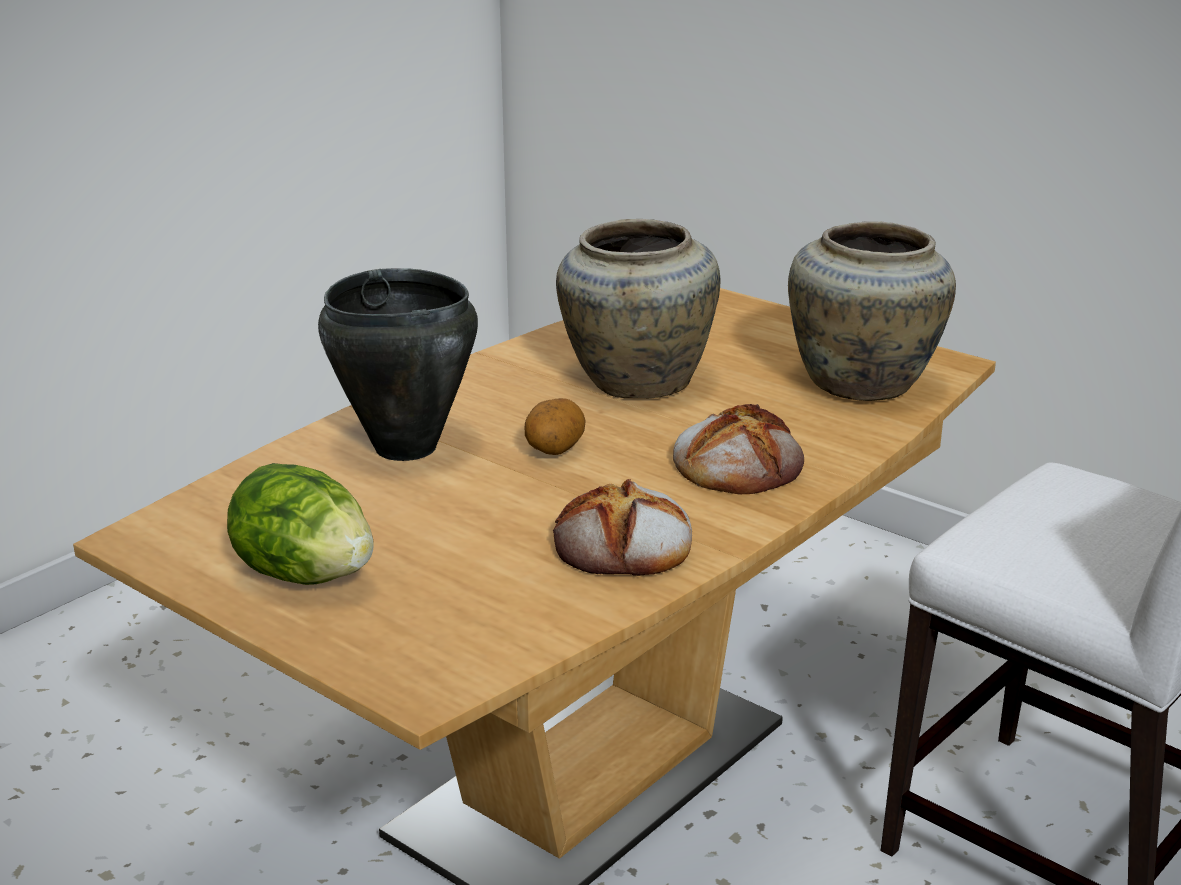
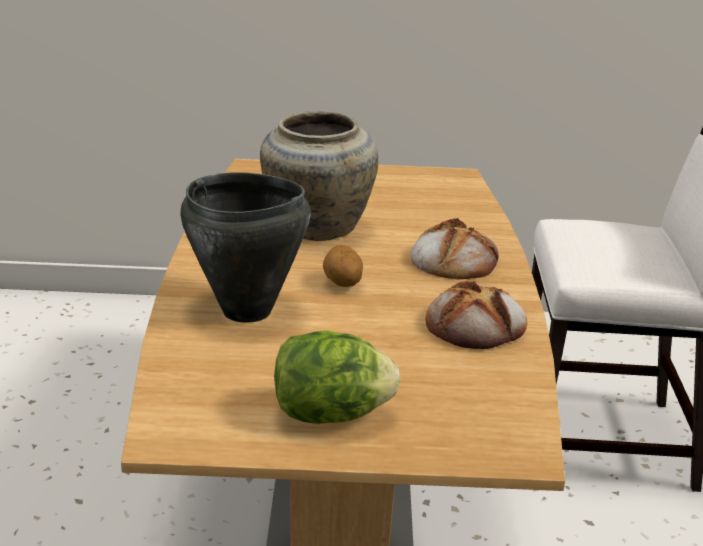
camera: 40 degrees left, 0 degrees up
beige vase [788,221,956,401] -> none

